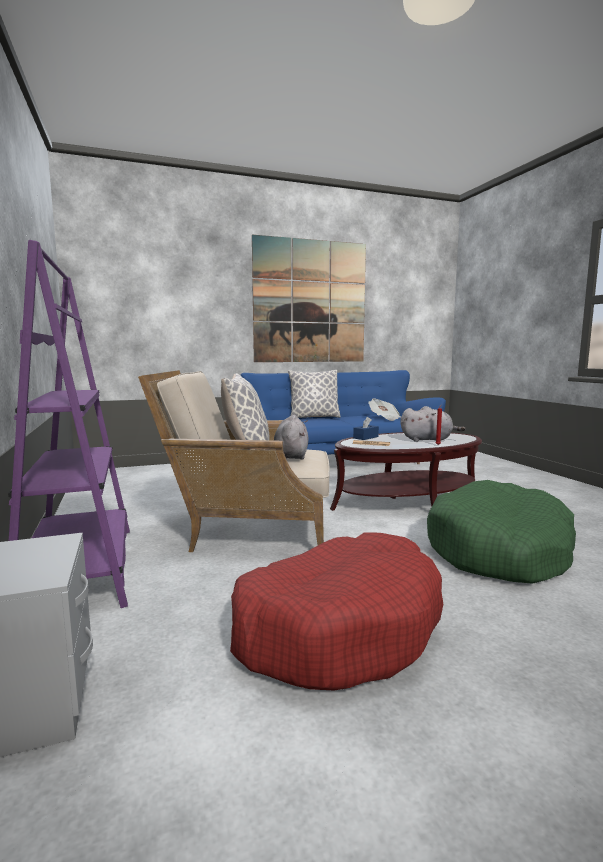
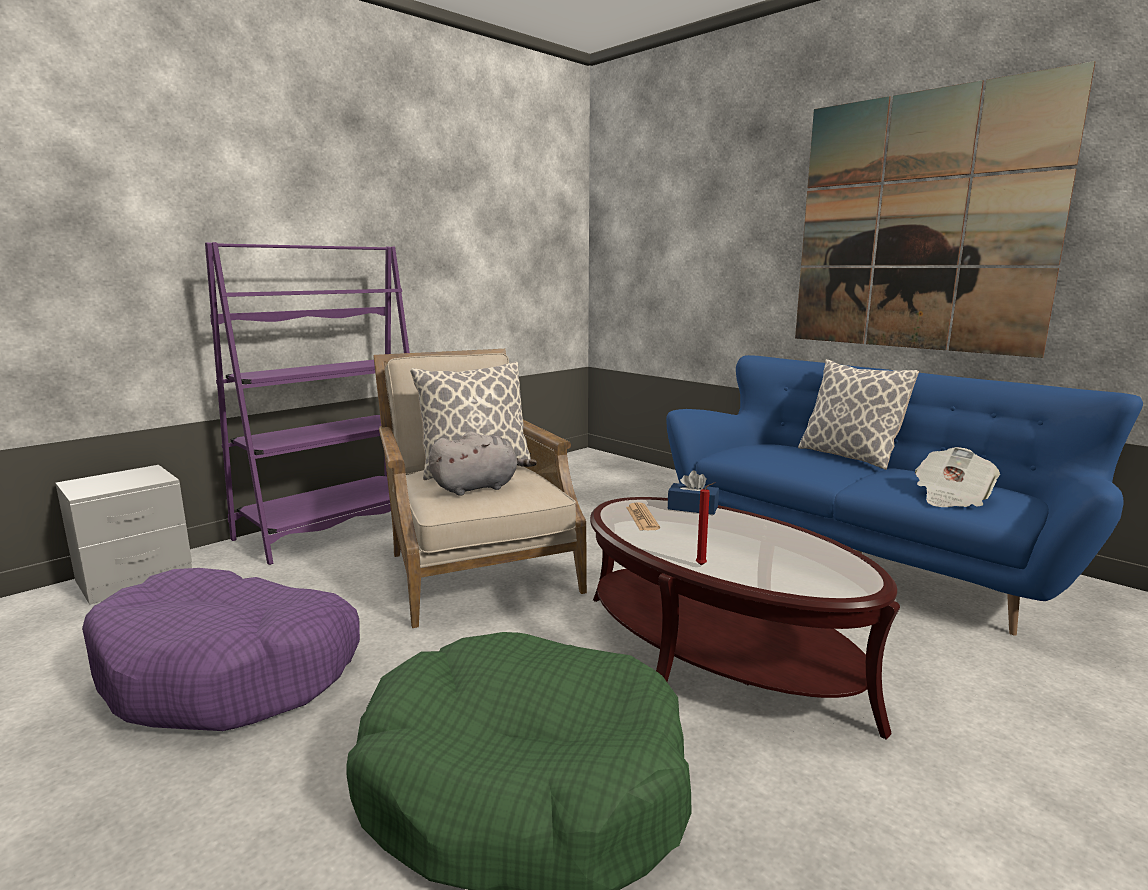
camera: 65 degrees right, 5 degrees up
red dog bed [230,533,443,691] -> purple dog bed [82,568,360,731]
grey plush toy [401,406,466,442] -> none

